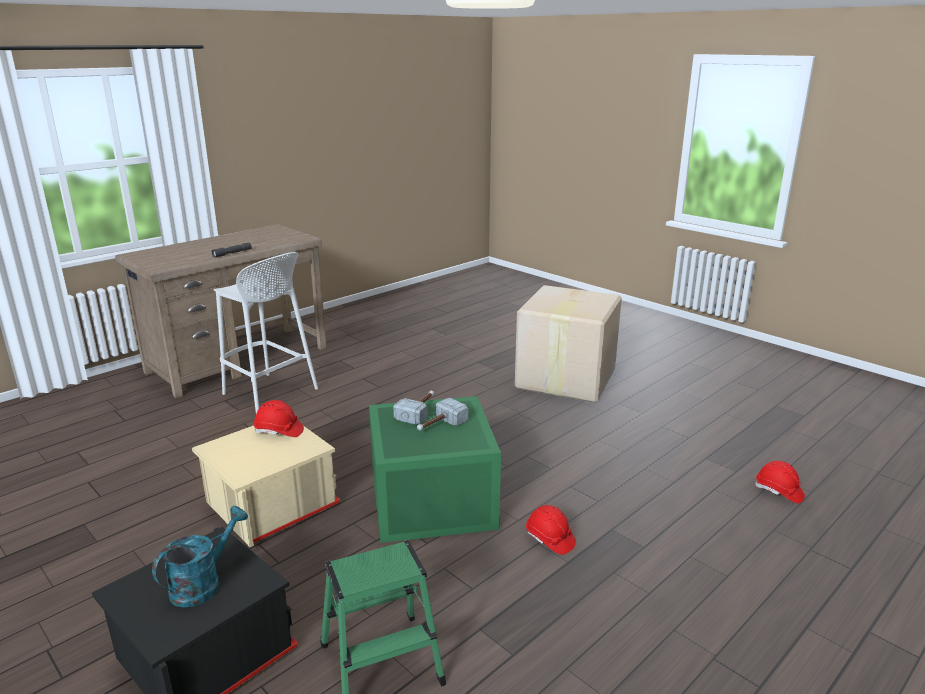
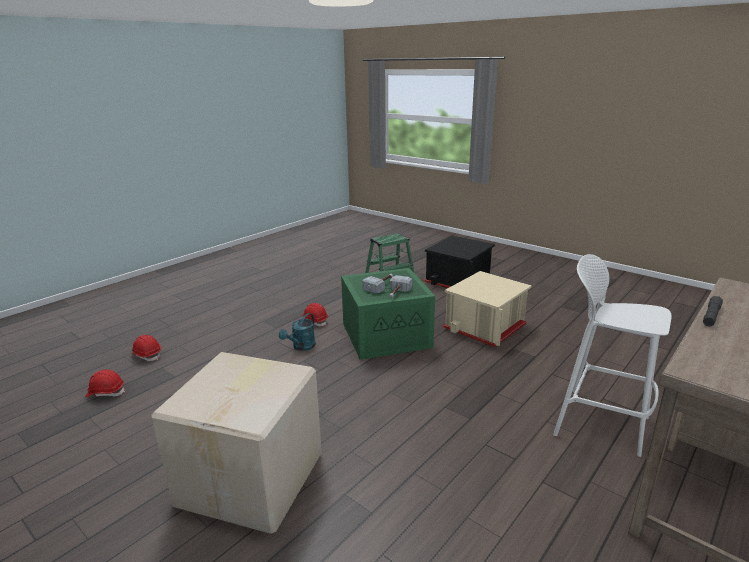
camera: 175 degrees right, 0 degrees up
turquoise watering can [152,506,248,607] -> turquoise watering can moved to [279,313,316,351]
red hard hat [253,400,304,437] -> red hard hat moved to [85,369,125,397]

